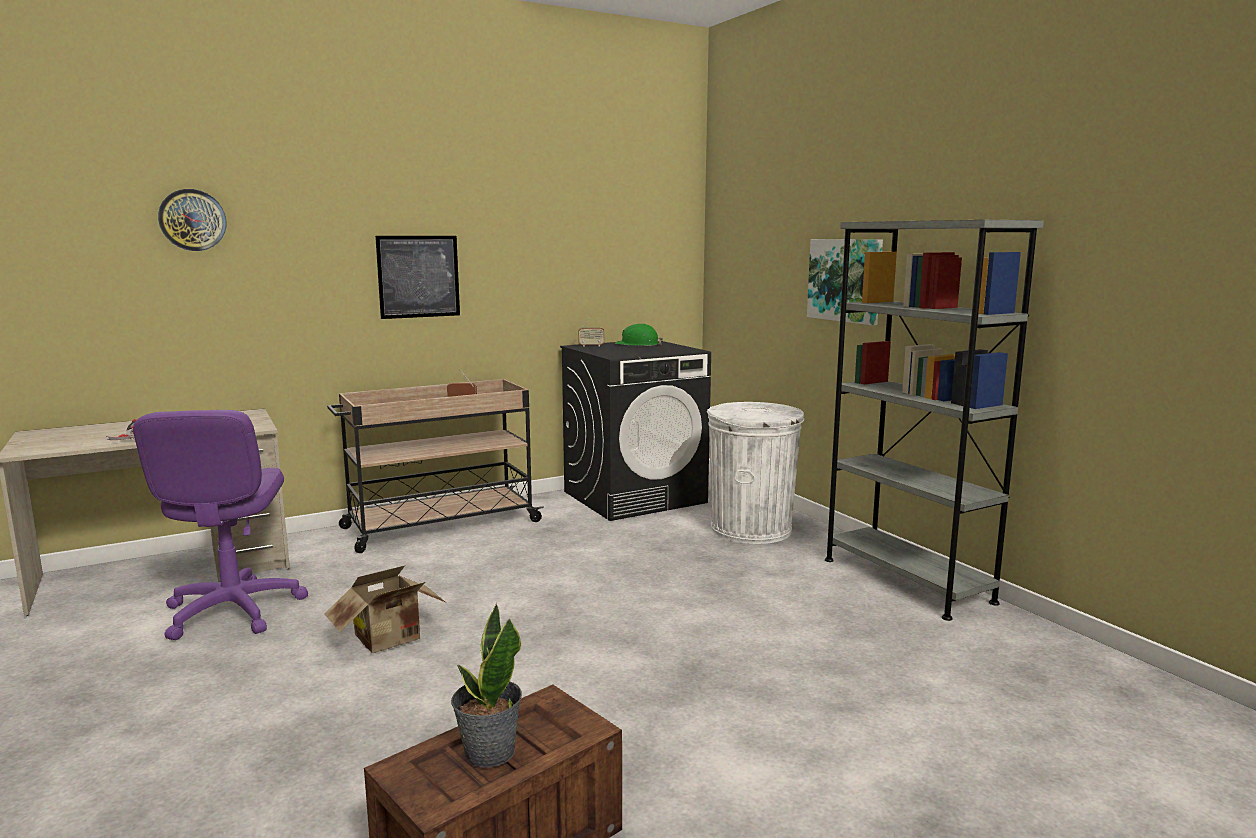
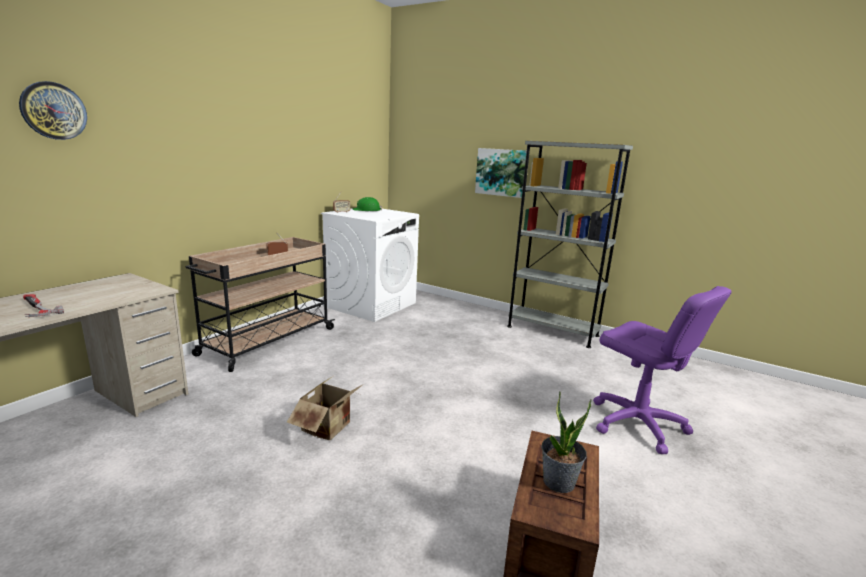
camera: 30 degrees left, 5 degrees up
purple office chair [133,410,308,640] -> purple office chair moved to [593,286,732,454]
picture [375,236,460,319] -> none
black washing machine [560,341,711,521] -> white washing machine [321,209,419,322]
white trash can [707,402,804,544] -> none

